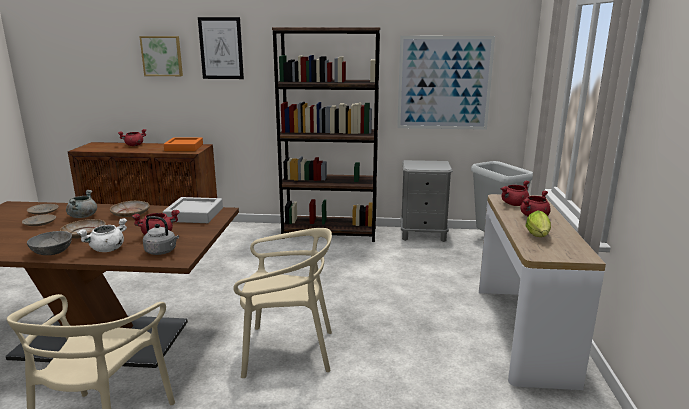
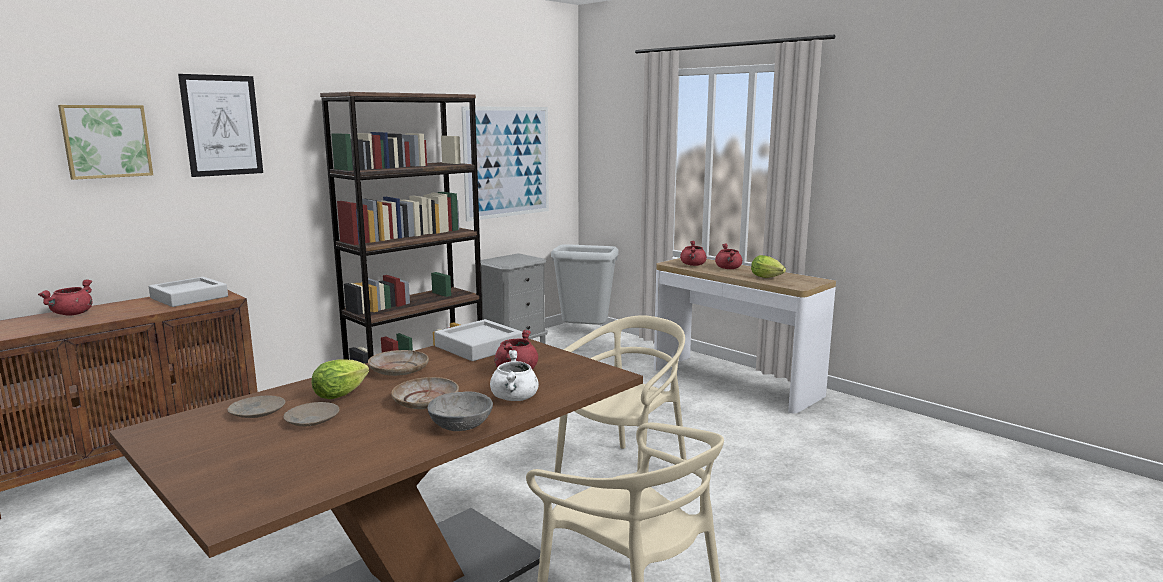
camera: 50 degrees left, 5 degrees down
grey cooking pot [66,190,97,218] -> lettuce [312,359,369,399]
grey kettle [143,216,179,255] -> none
orange tray [164,137,203,151] -> grey tray [149,277,228,307]

